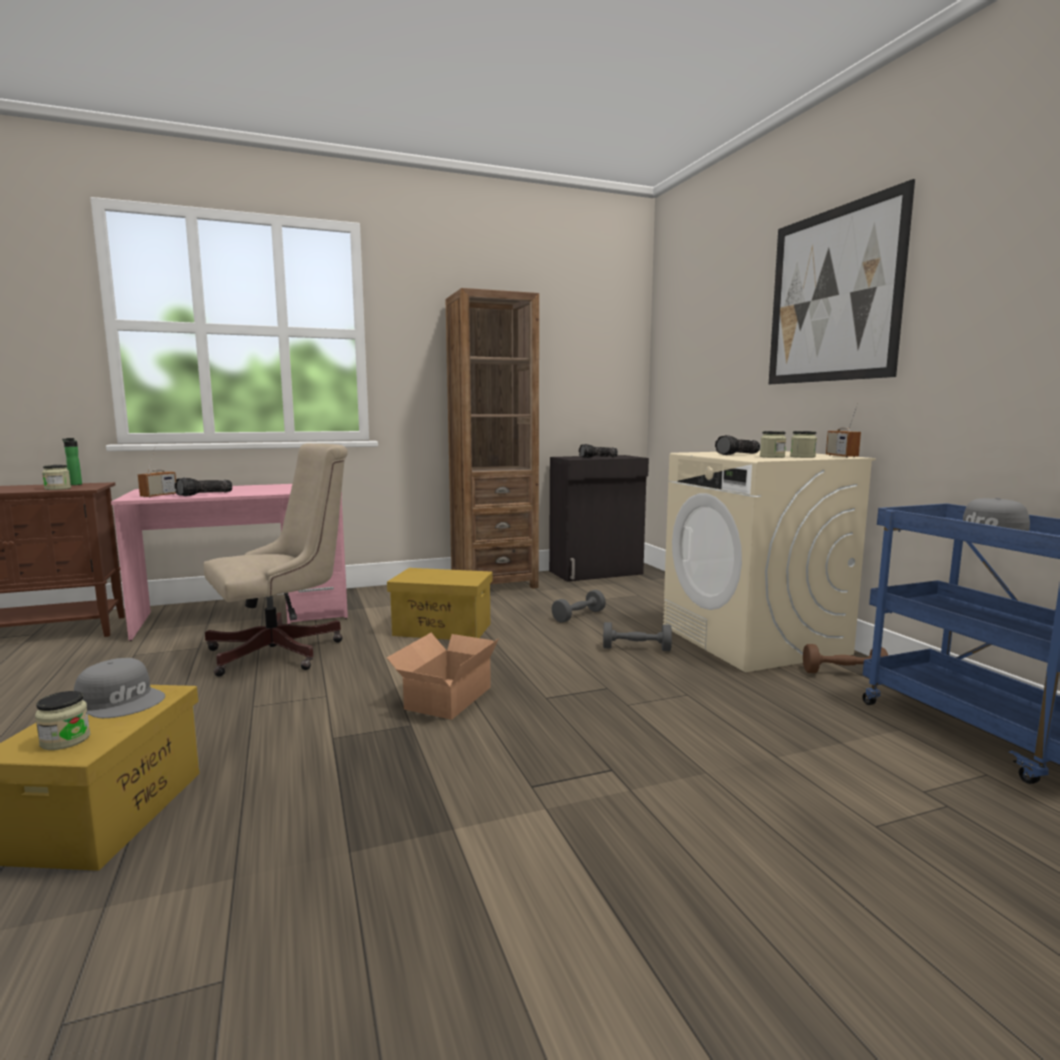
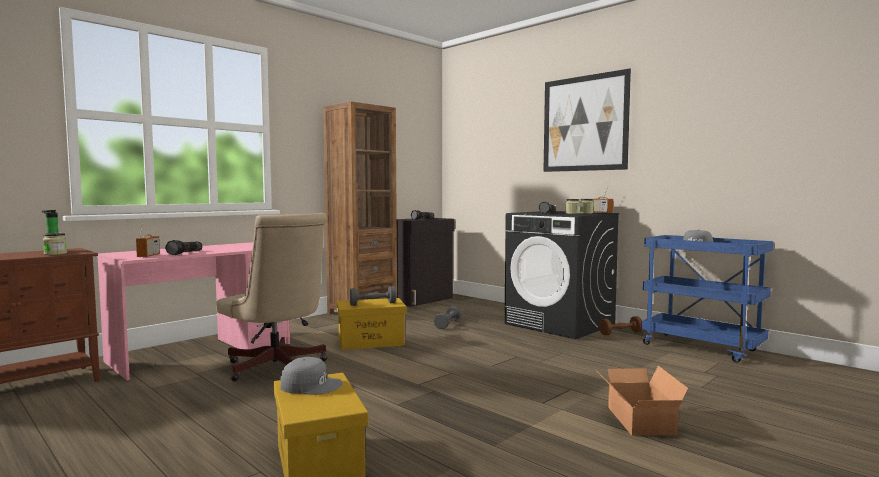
camera: 25 degrees left, 5 degrees down
jar [35,691,90,750] -> none
beige office chair [204,443,348,677] -> beige office chair turned 105 degrees clockwise [217,213,327,381]
cardboard box [387,633,499,720] -> cardboard box moved to [597,366,688,436]
grey dumbbell [603,622,672,651] -> grey dumbbell moved to [349,286,396,306]
beige washing machine [663,451,876,672] -> black washing machine [504,211,620,339]

